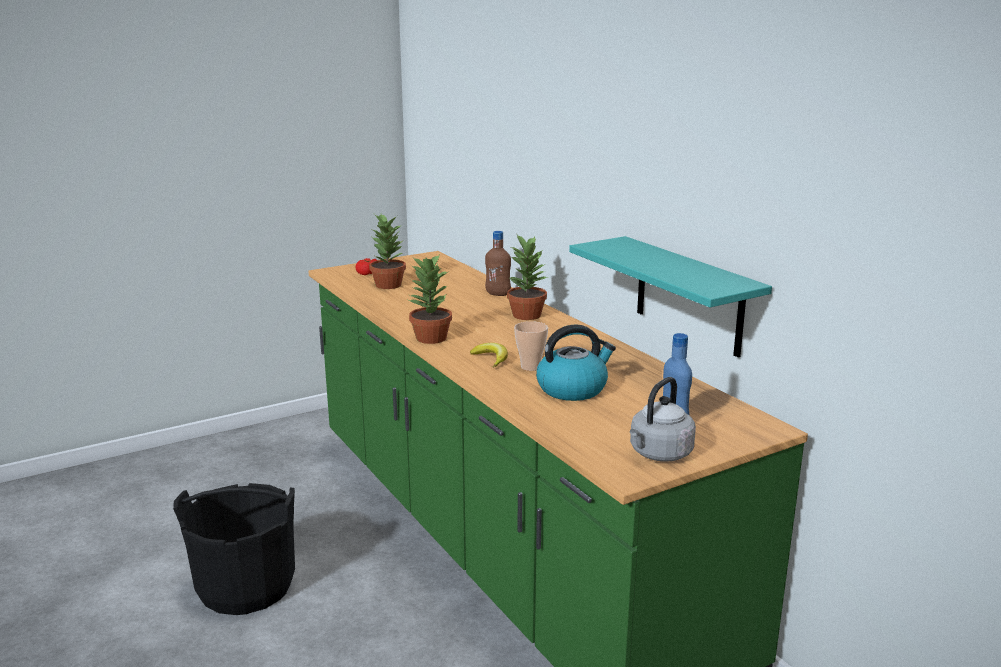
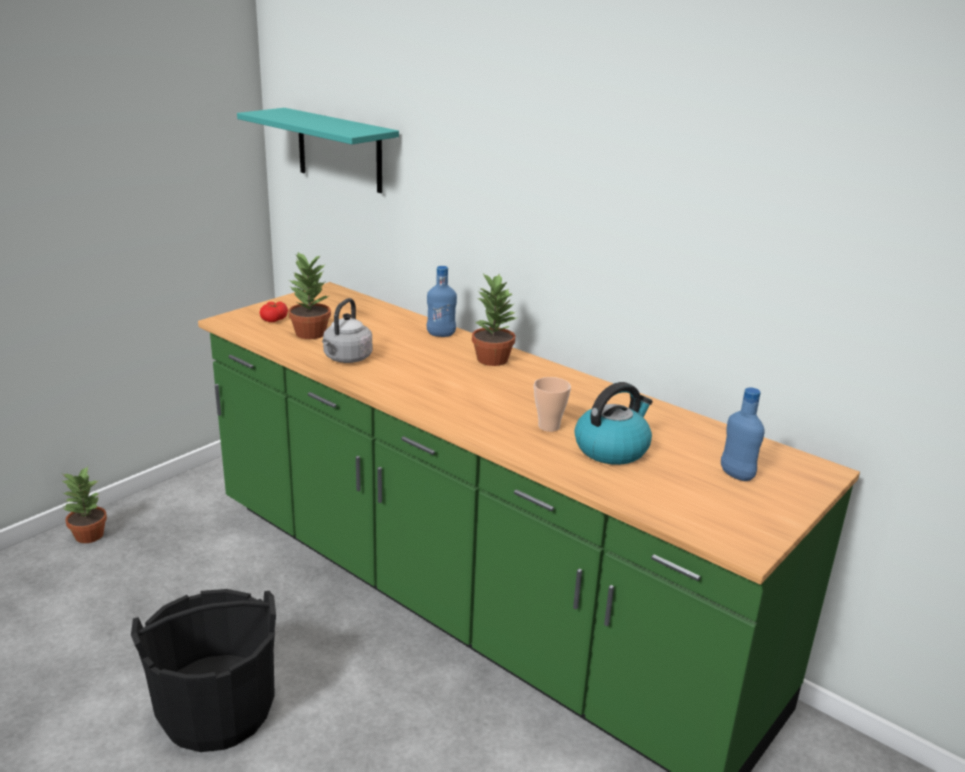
camera: 20 degrees left, 5 degrees up
potted plant [409,254,452,344] -> potted plant moved to [61,466,107,543]
banana [470,343,508,367] -> none
brown bottle [485,231,511,296] -> blue bottle [427,266,457,337]
turquoise shelf [569,236,772,357] -> turquoise shelf moved to [237,108,399,193]
grey kettle [630,377,696,462] -> grey kettle moved to [322,298,372,363]

